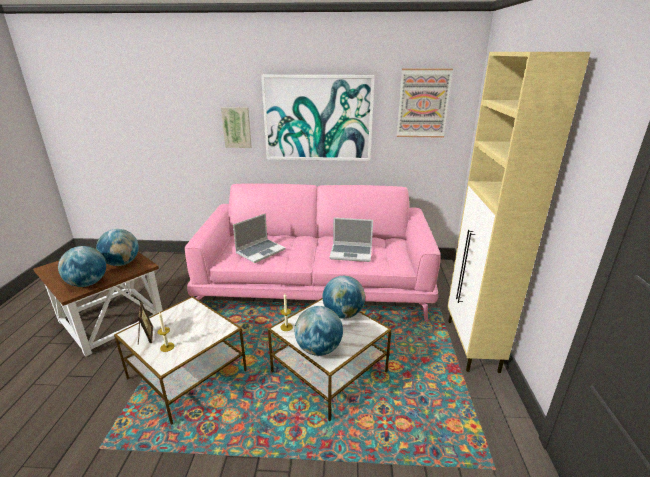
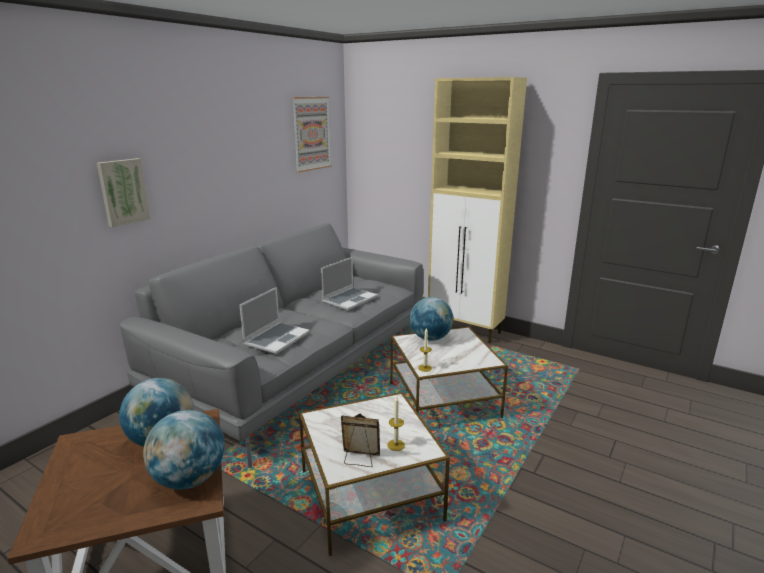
camera: 60 degrees left, 5 degrees down
pink sofa [185,183,441,322] -> grey sofa [120,223,424,468]
laptop [233,213,286,263] -> laptop turned 45 degrees clockwise [240,287,310,354]
picture [261,75,375,161] -> none
globe [295,306,343,356] -> none

